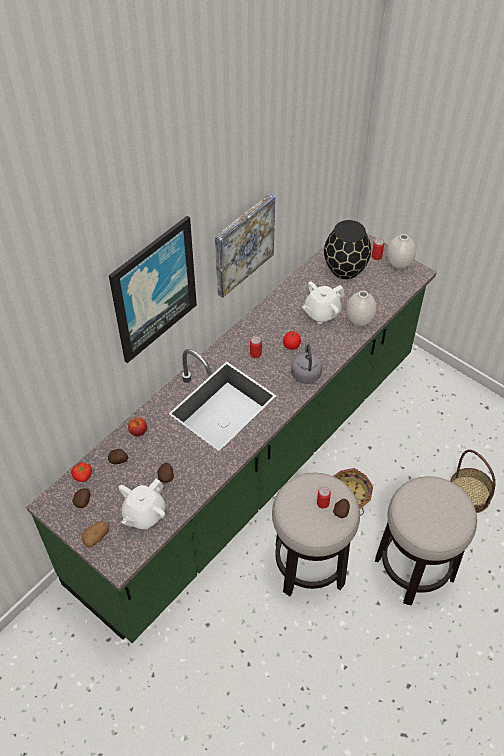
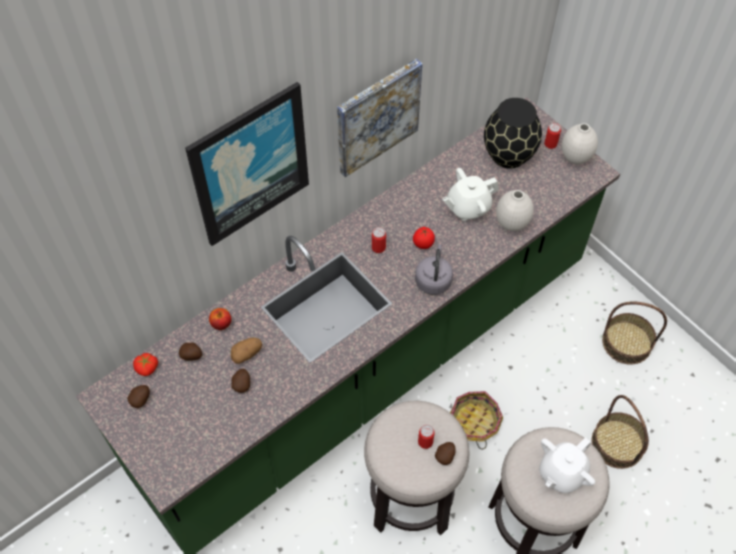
camera: 10 degrees right, 5 degrees up
potato [82,521,109,547] -> potato moved to [231,337,262,364]
white teapot [119,479,165,529] -> white teapot moved to [539,437,595,493]
none -> basket [602,302,667,365]

